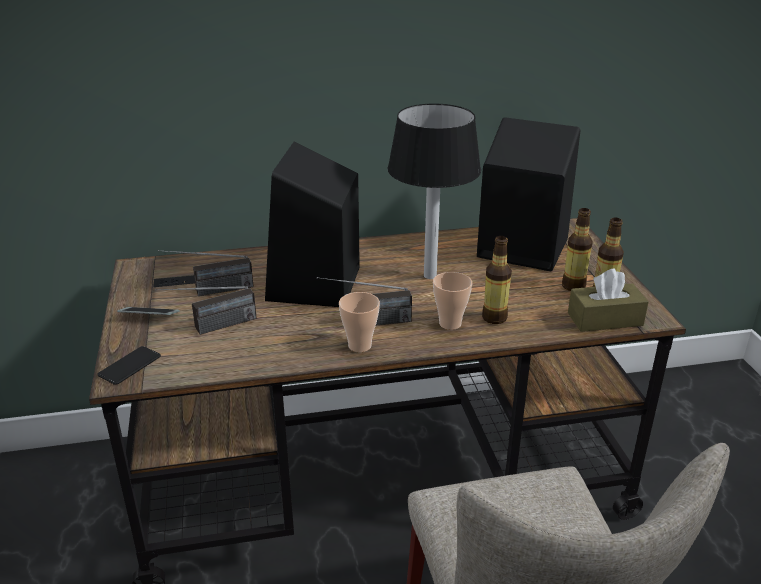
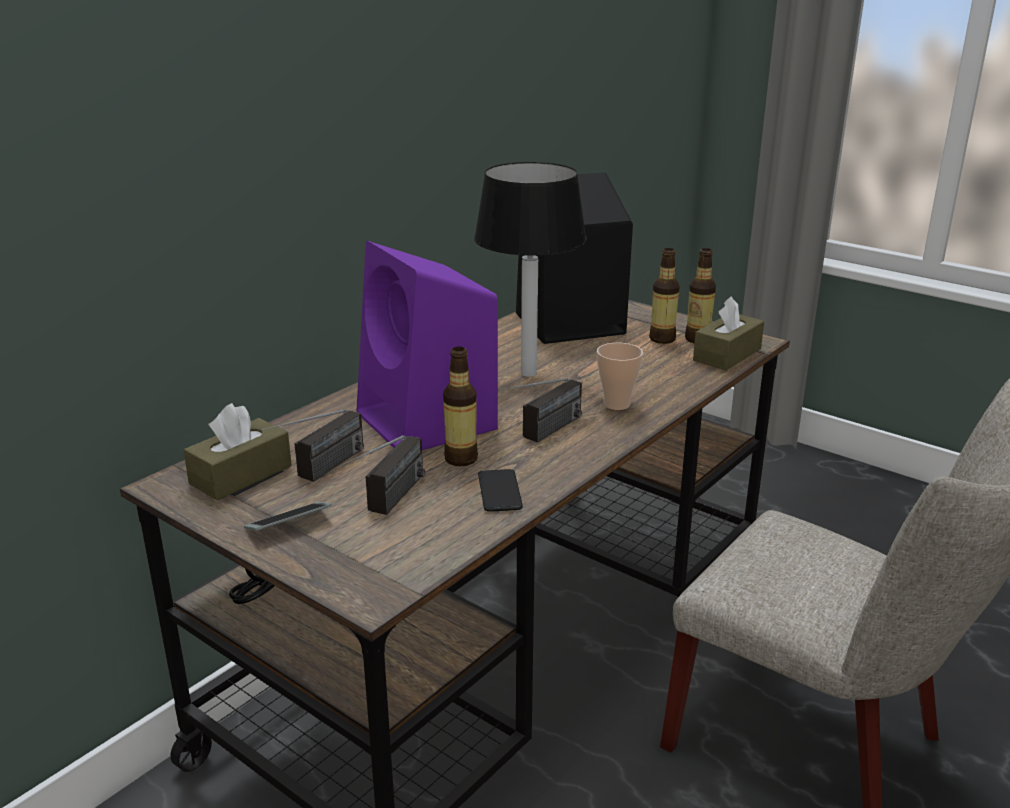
camera: 40 degrees left, 5 degrees down
phone [97,346,161,385] -> phone moved to [478,469,523,512]
black speaker [265,142,360,307] -> purple speaker [357,241,498,450]
cup [339,292,380,352] -> none
bottle [482,236,512,324] -> bottle moved to [443,347,478,466]
none -> brown tissue box [183,403,292,500]

